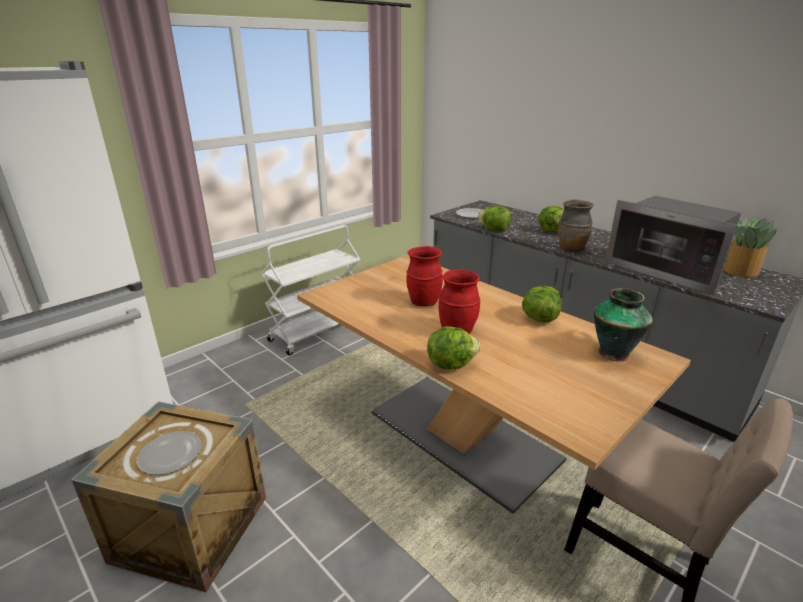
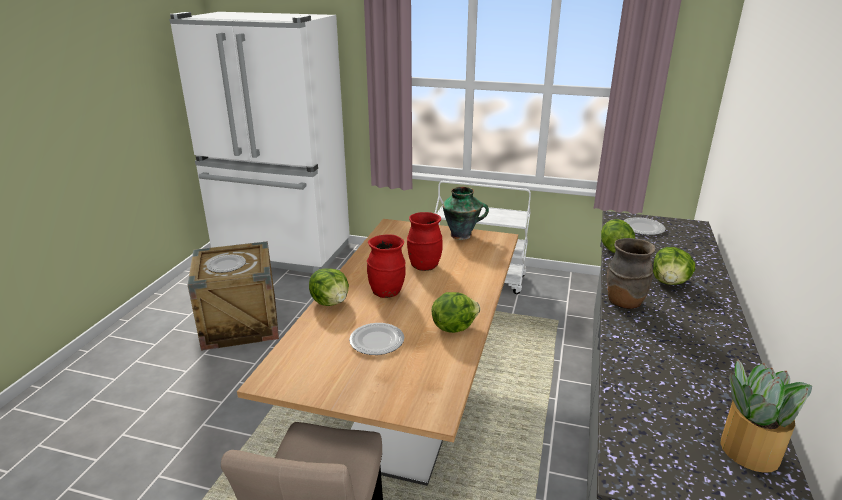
camera: 60 degrees right, 0 degrees up
vase [594,288,653,362] -> vase moved to [442,187,489,240]
microwave [605,196,741,295] -> none
none -> plate [349,323,404,355]

